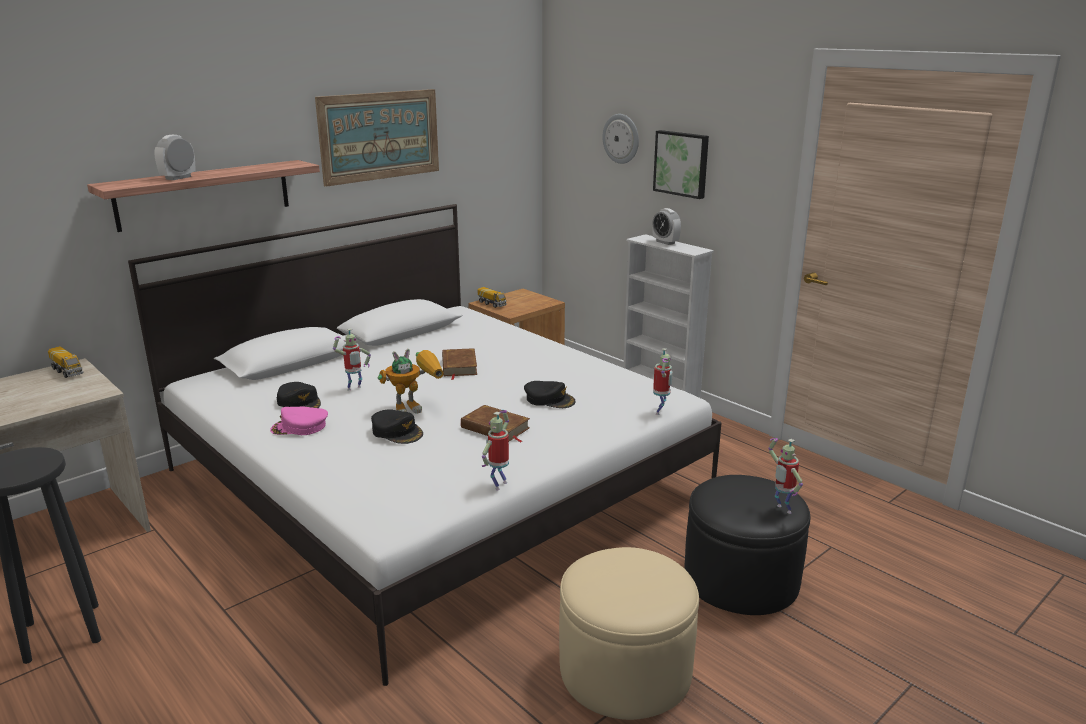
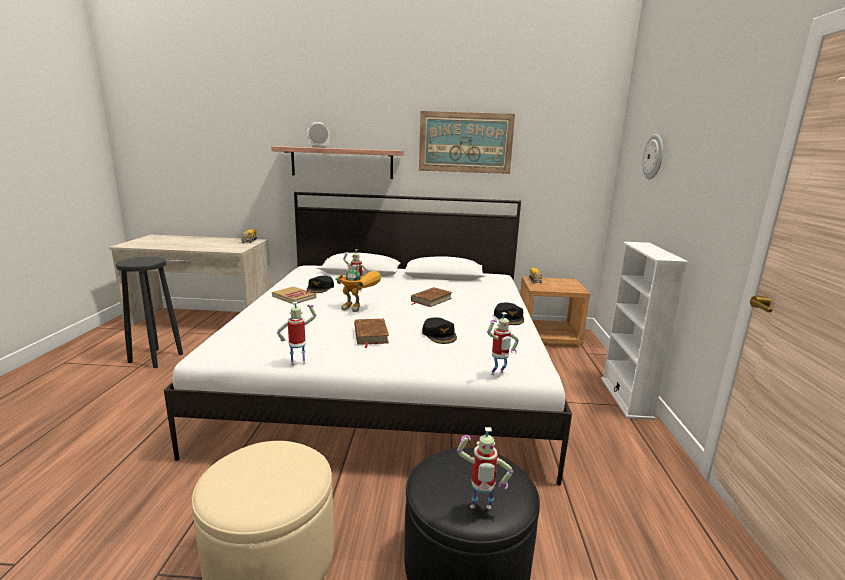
camera: 45 degrees right, 5 degrees down
pink cap [270,407,328,435] -> book [272,286,316,304]
black cap [371,409,423,444] -> black cap moved to [494,303,524,325]
alarm clock [652,208,681,245] -> none
picture [653,130,709,199] -> none
toy robot [768,438,803,514] -> toy robot turned 105 degrees counterclockwise [457,427,513,509]

